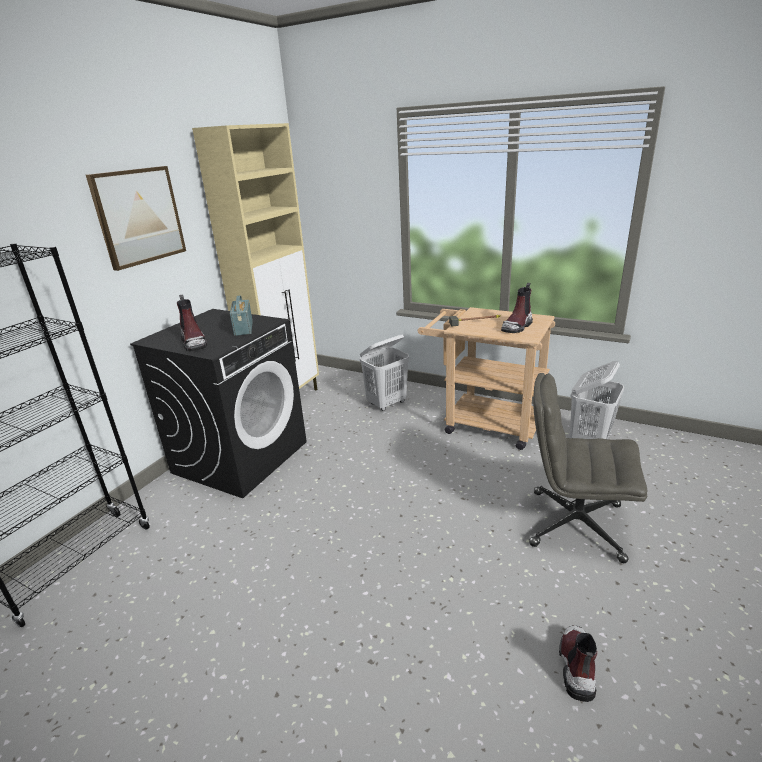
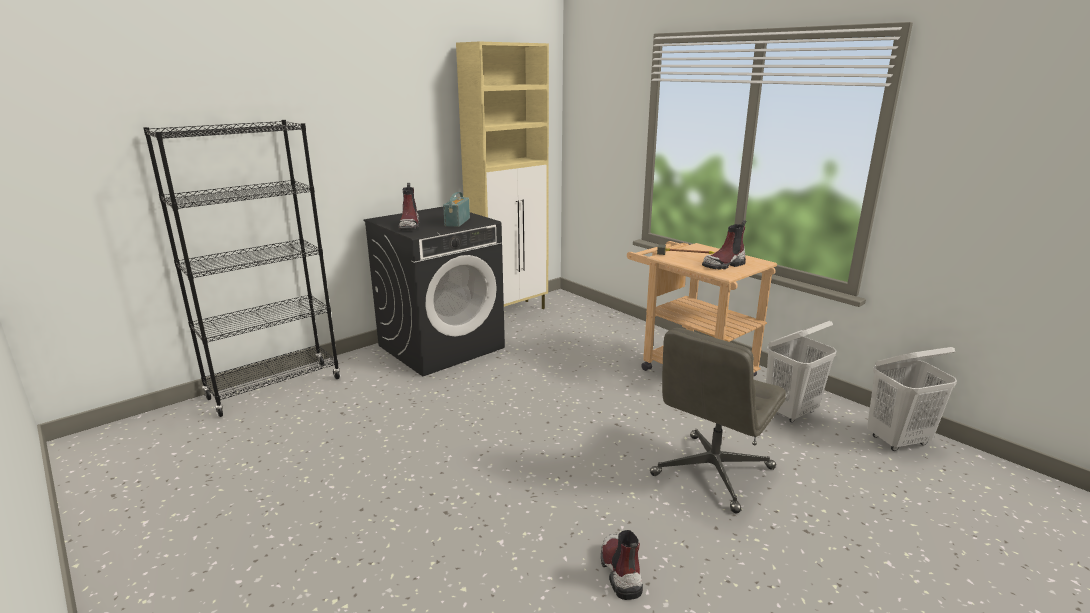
camera: 20 degrees right, 5 degrees down
picture [86,166,186,271] -> none
white laundry basket [360,335,409,411] -> white laundry basket moved to [867,347,957,451]
grey office chair [529,373,647,563] -> grey office chair turned 90 degrees counterclockwise [650,328,786,513]
boot [559,625,598,702] -> boot turned 45 degrees counterclockwise [601,530,643,600]

